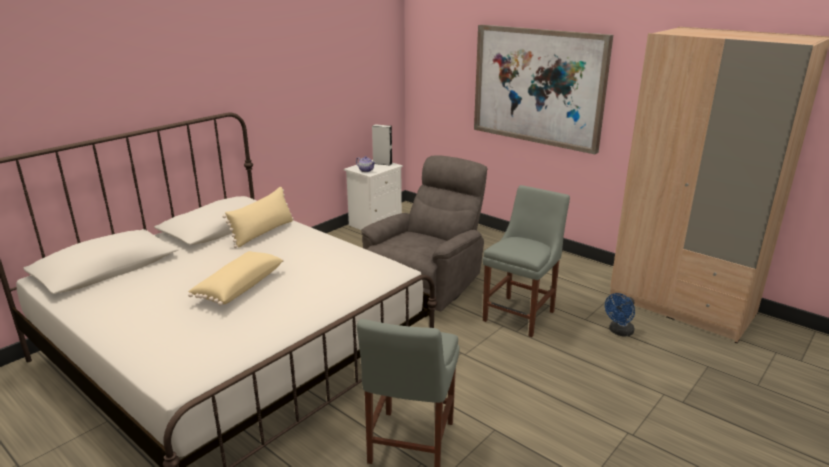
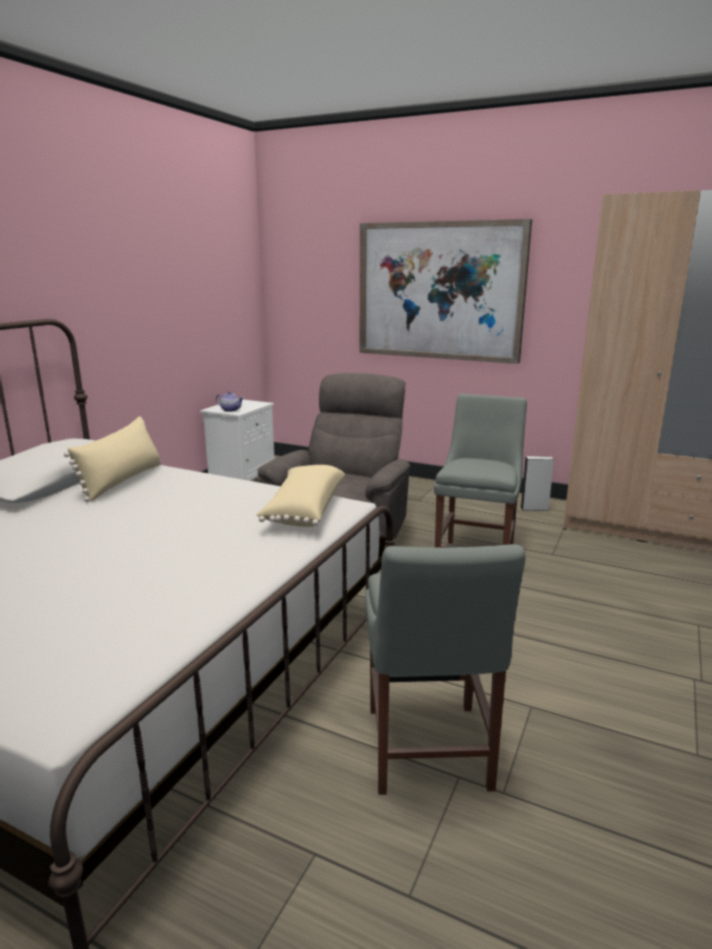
camera: 15 degrees left, 5 degrees down
beige pillow [188,251,284,305] -> beige pillow moved to [256,465,345,527]
grey speaker [372,124,393,165] -> grey speaker moved to [521,456,554,511]
blue fan [605,293,635,336] -> none

